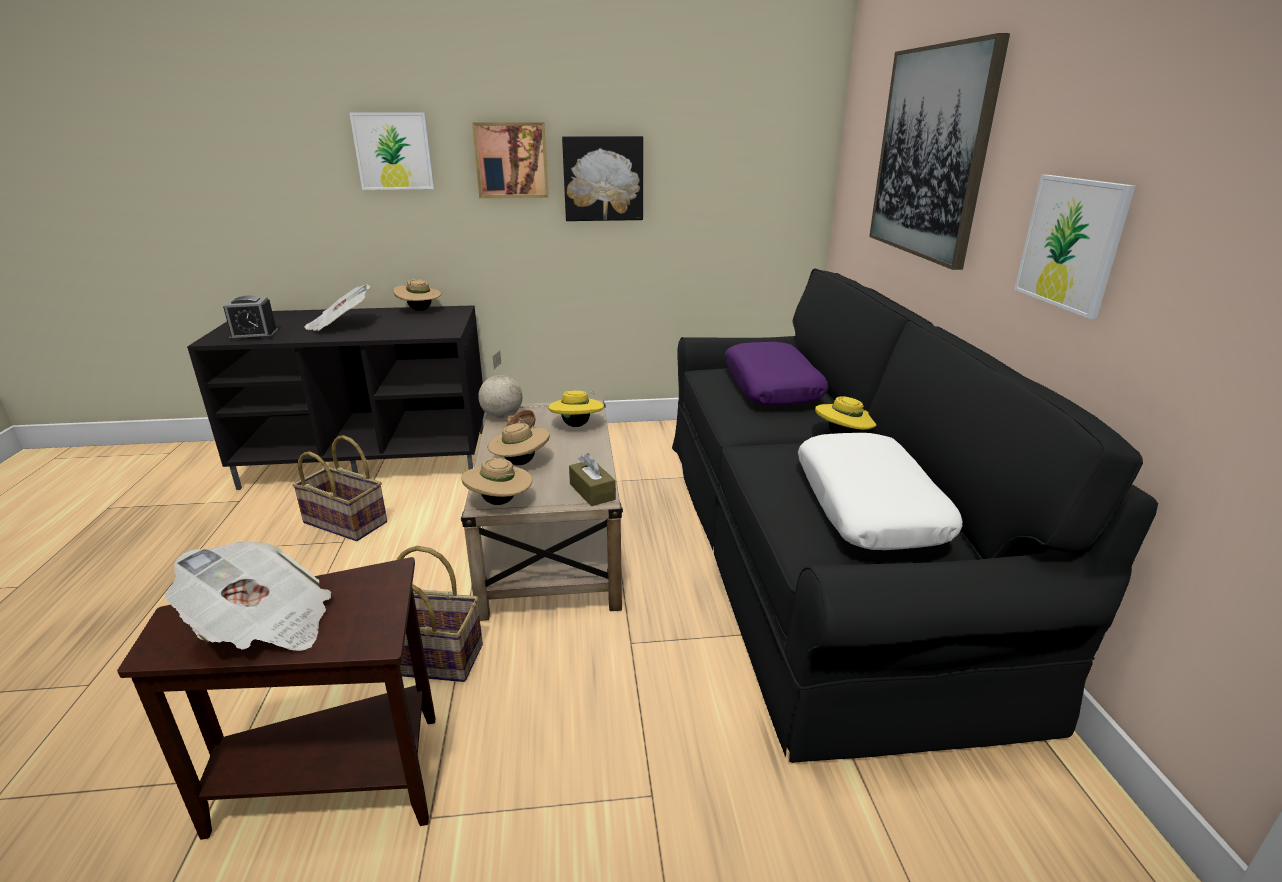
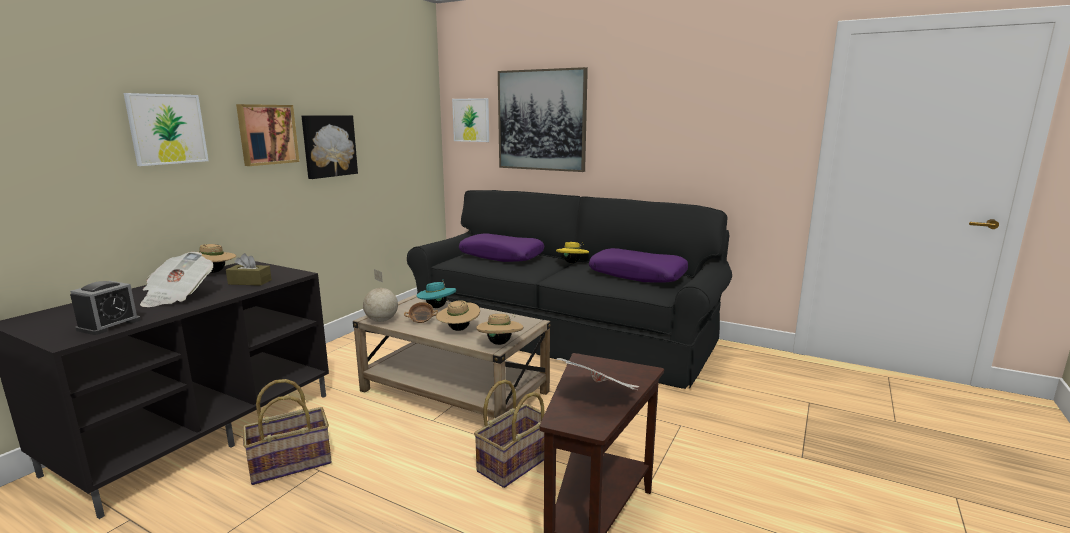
camera: 55 degrees left, 10 degrees down
yellow hat [548,390,604,427] -> turquoise hat [417,279,456,308]
brown tissue box [569,453,616,506] -> brown tissue box moved to [226,253,272,286]
white pillow [798,433,963,550] -> purple pillow [589,248,688,283]
picture [1014,175,1135,319] -> picture moved to [452,98,489,142]

